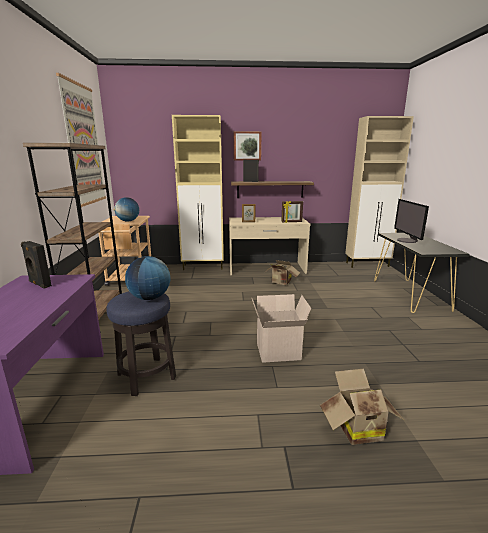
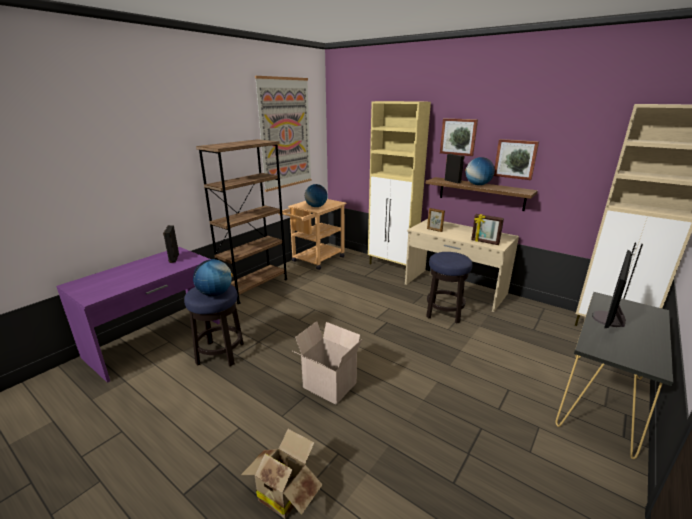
camera: 40 degrees right, 5 degrees up
cardboard box [265,260,300,285] -> stool [426,252,473,324]
none -> globe [465,157,495,185]
none -> picture [494,139,539,180]

